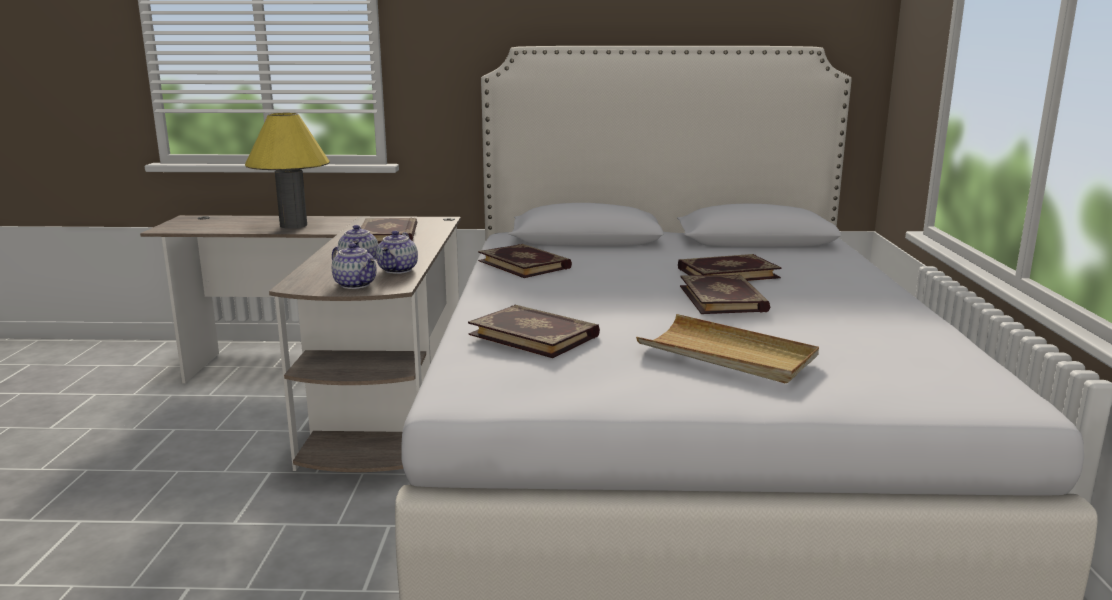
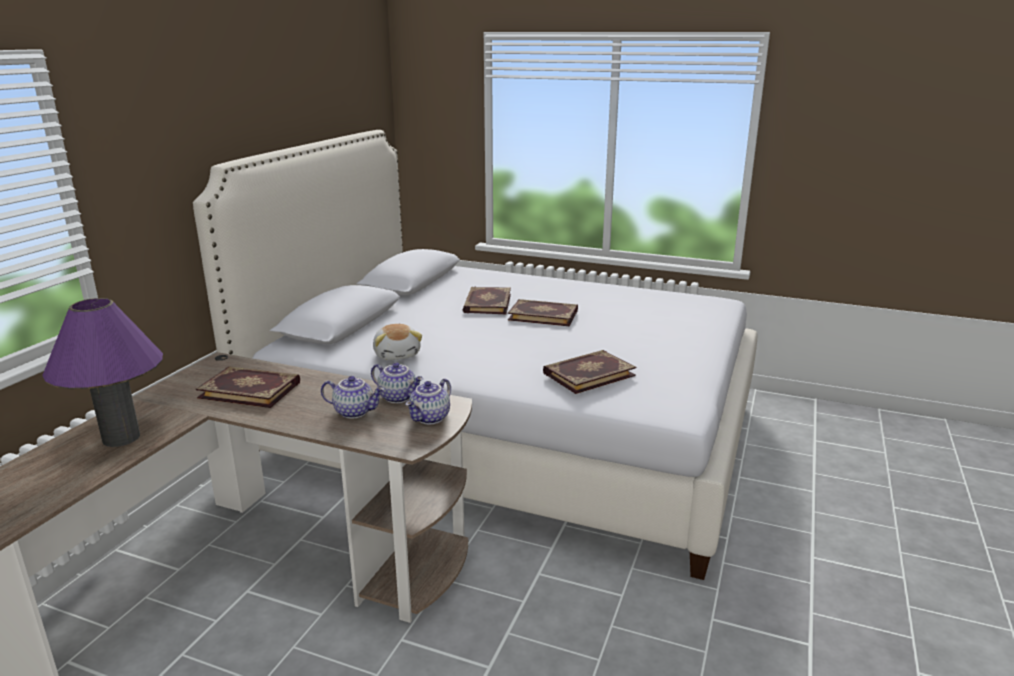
camera: 70 degrees left, 5 degrees up
yellow table lamp [245,113,330,229] -> purple table lamp [42,298,163,447]
teapot [332,243,377,289] -> teapot turned 150 degrees clockwise [405,378,451,424]
book [478,244,572,278] -> plush toy [373,324,422,360]
beige tray [636,314,819,383] -> none

